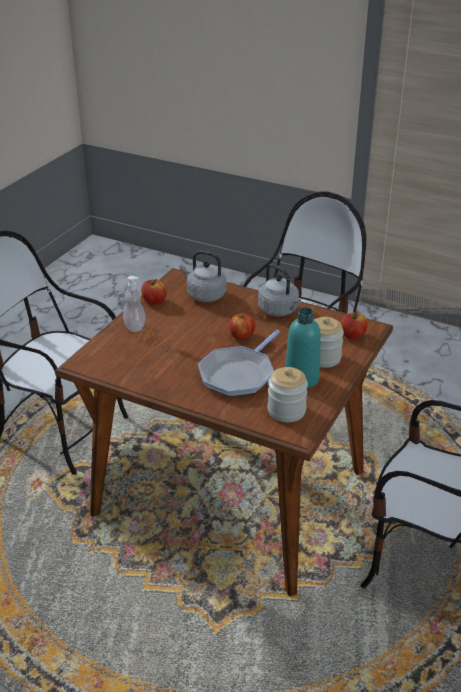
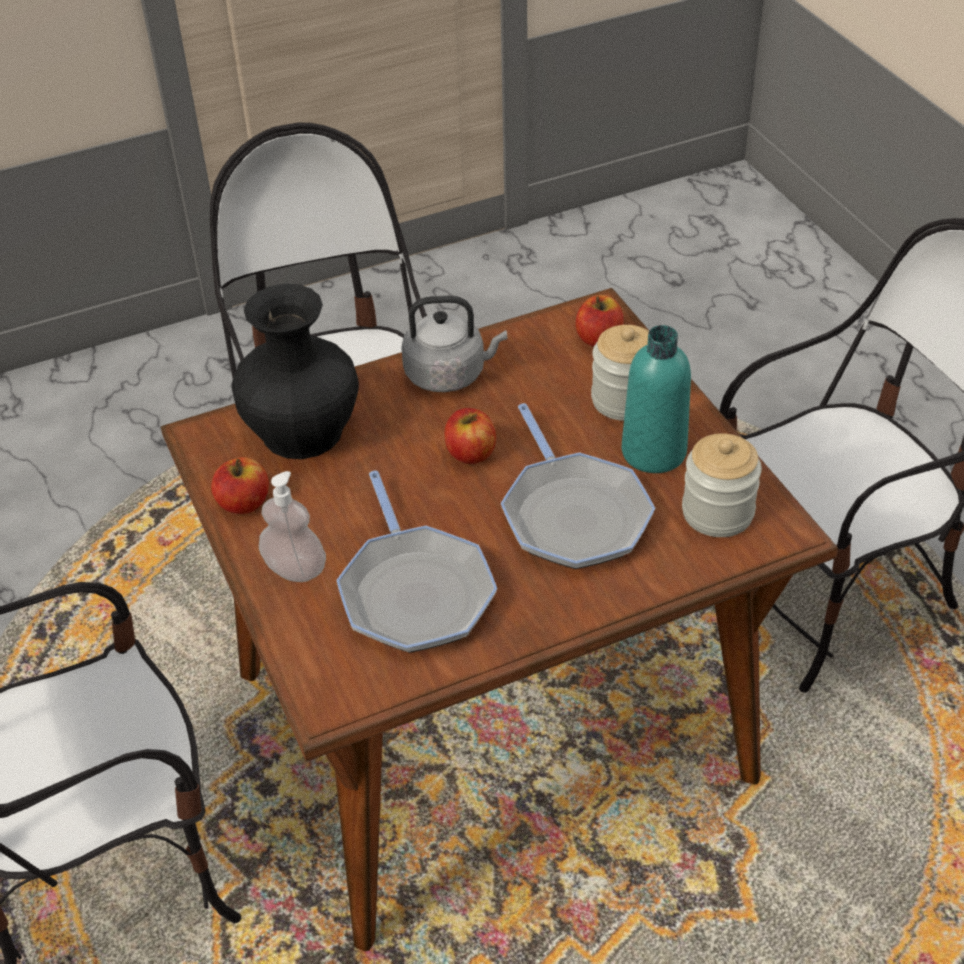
camera: 50 degrees left, 10 degrees up
grey kettle [180,251,226,302] -> black vase [232,284,359,459]
none -> frying pan [336,470,497,653]

